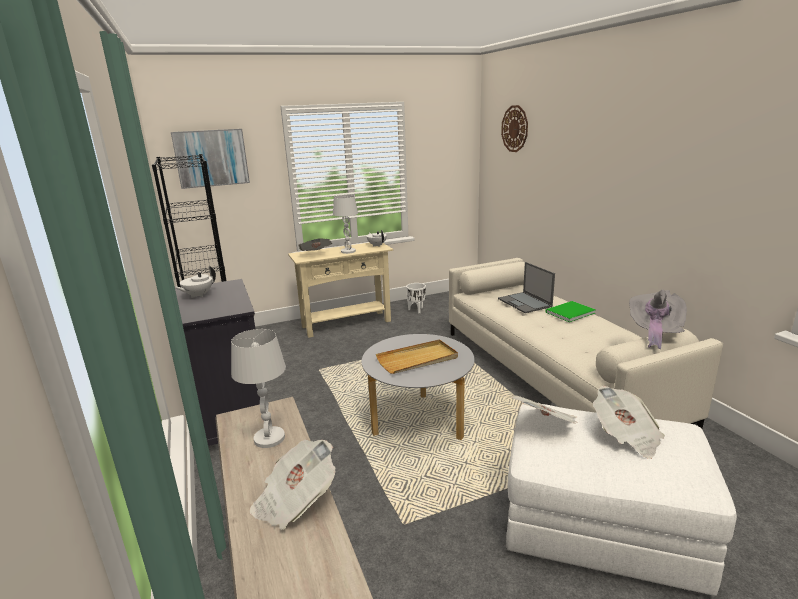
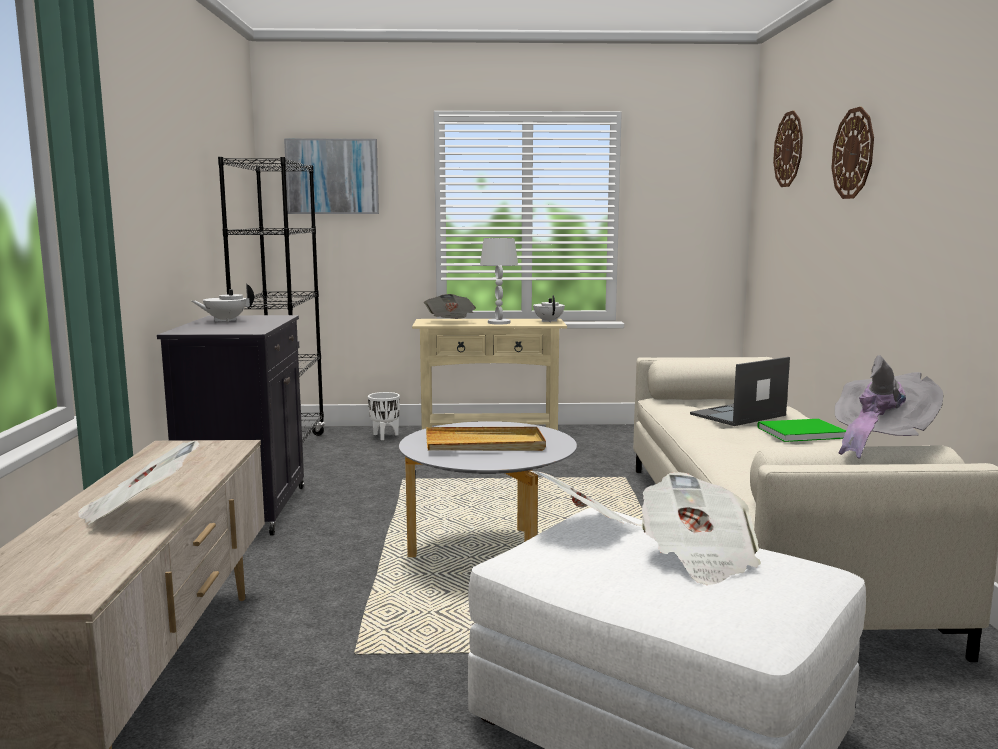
camera: 20 degrees right, 10 degrees down
white table lamp [231,329,286,448] -> none
white planter [406,283,426,313] -> white planter moved to [368,392,400,440]
laptop [498,262,555,313] -> laptop turned 60 degrees clockwise [690,357,790,426]
none -> wall clock [831,107,874,199]

